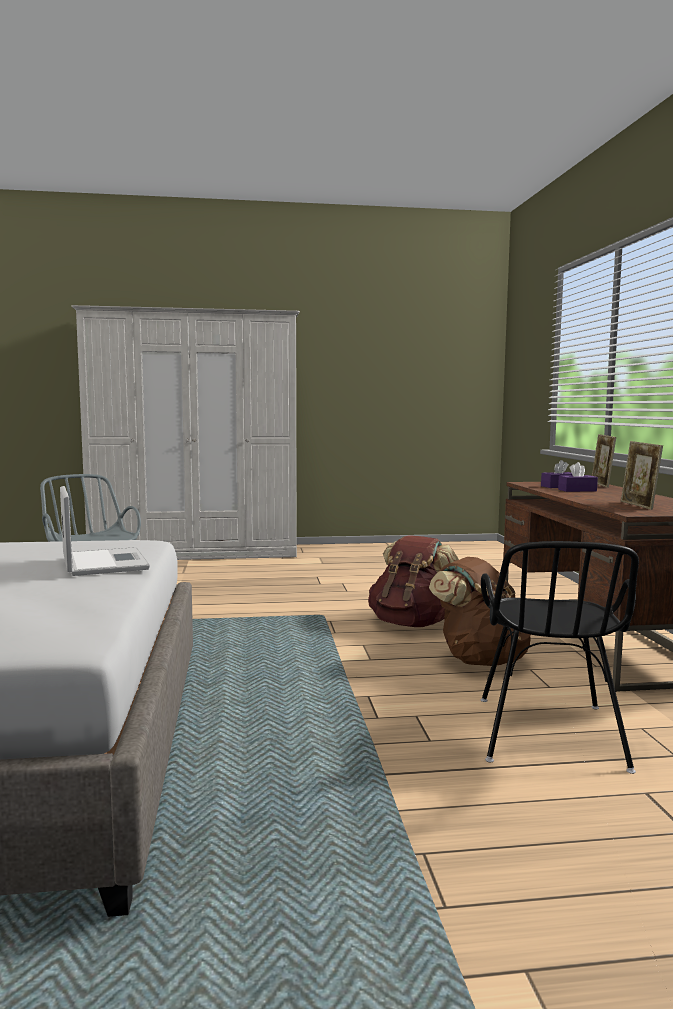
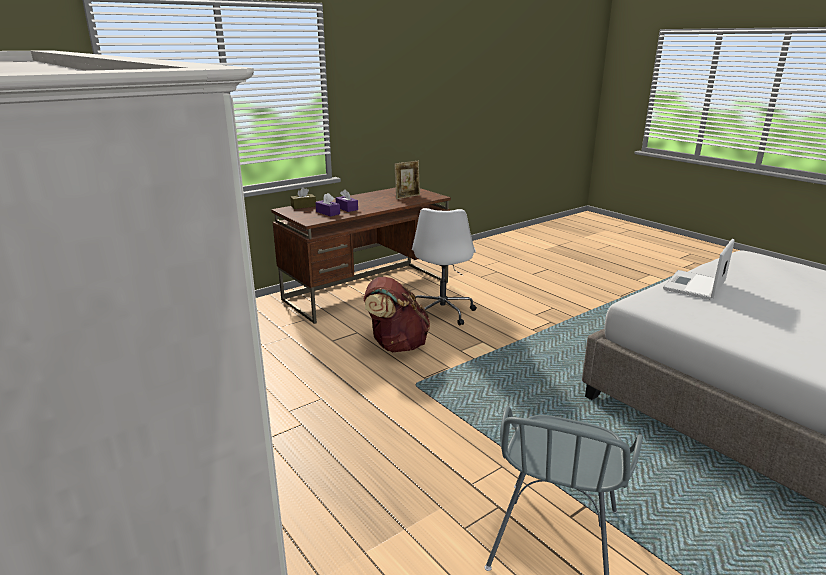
camera: 120 degrees left, 15 degrees up
brown backpack [429,557,531,666] -> white office chair [412,208,477,326]
black chair [481,541,639,774] -> none
picture frame [592,434,616,488] -> brown tissue box [290,187,316,209]

